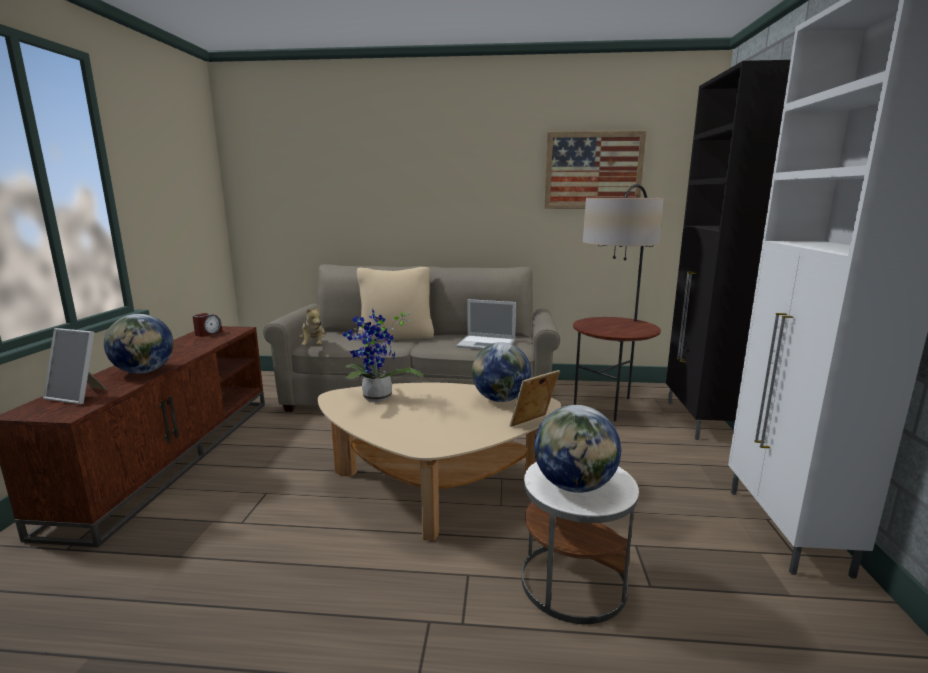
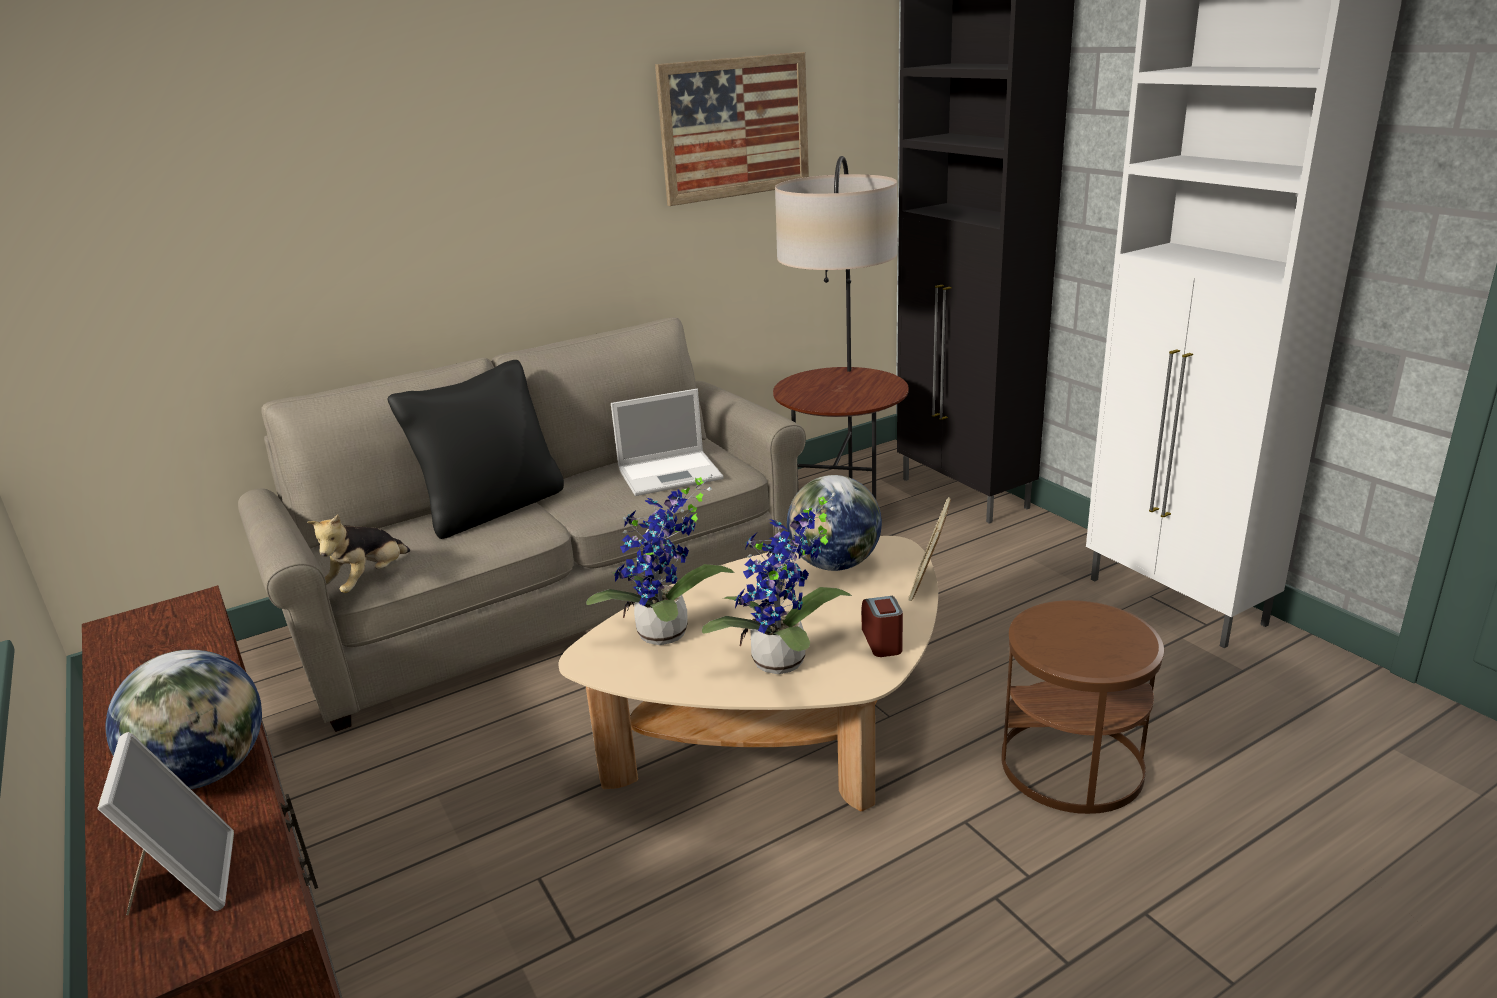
camera: 35 degrees left, 10 degrees up
picture frame [43,328,107,404] -> picture frame turned 90 degrees counterclockwise [97,732,234,915]
alarm clock [192,313,222,337] -> alarm clock moved to [862,596,903,657]
plush toy [299,306,325,345] -> plush toy turned 75 degrees clockwise [307,514,410,593]
beige pillow [357,267,434,341] -> black pillow [387,360,564,539]
white side table [521,462,639,624] -> brown side table [1001,600,1164,814]
globe [534,405,621,493] -> none
none -> potted plant [702,492,852,674]

